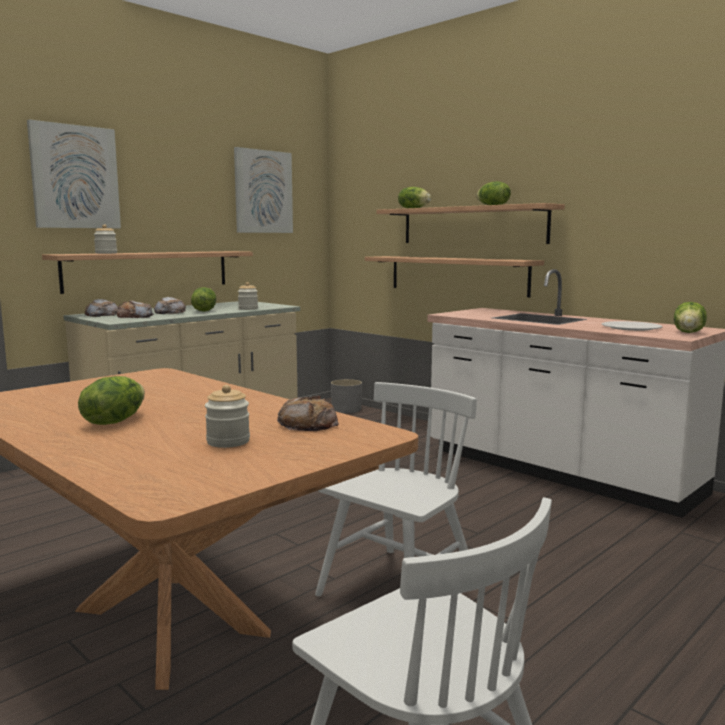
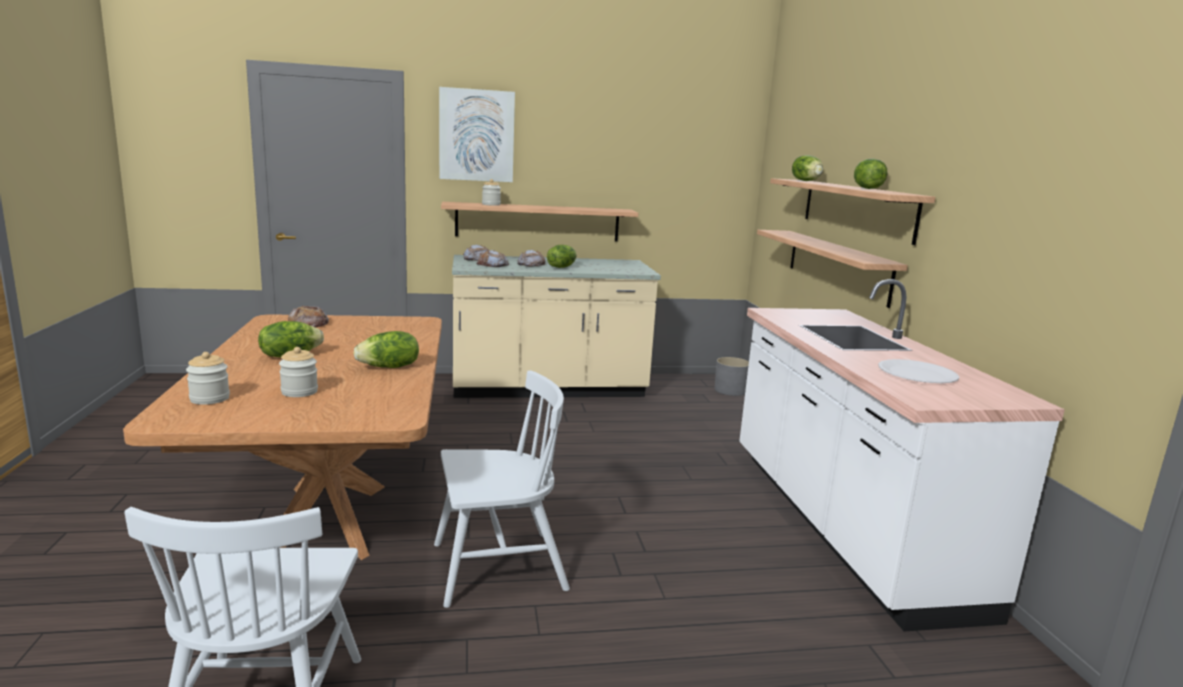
camera: 35 degrees right, 5 degrees up
picture [234,147,293,233] -> none
jar [238,282,258,310] -> jar moved to [186,352,230,405]
bread [277,396,339,431] -> bread moved to [288,306,329,328]
lettuce [674,302,707,333] -> lettuce moved to [353,331,419,368]

